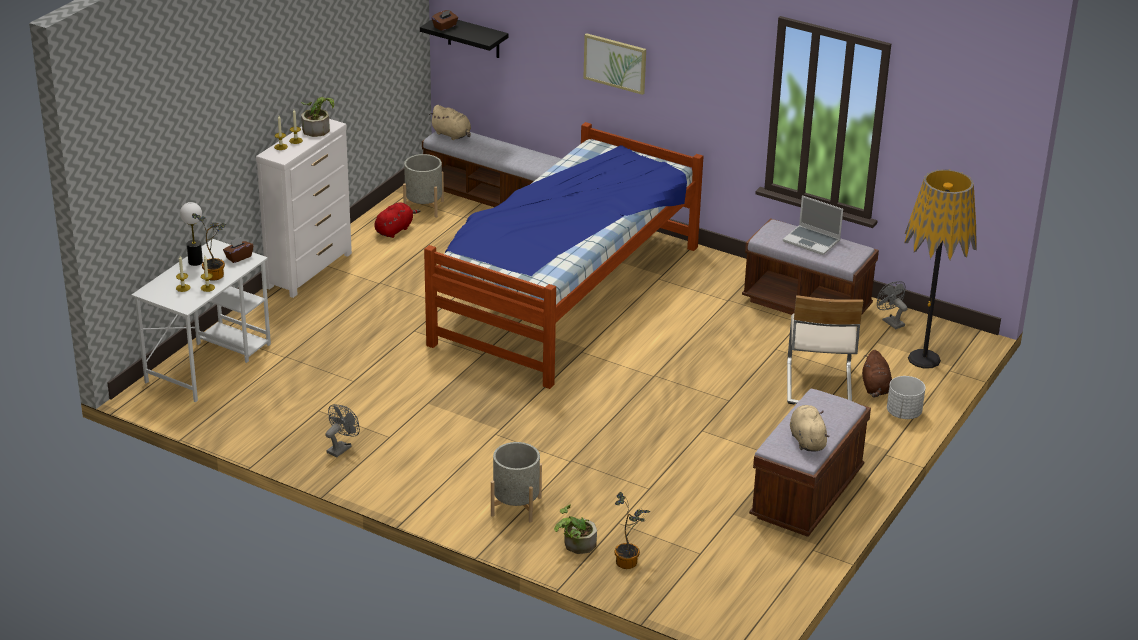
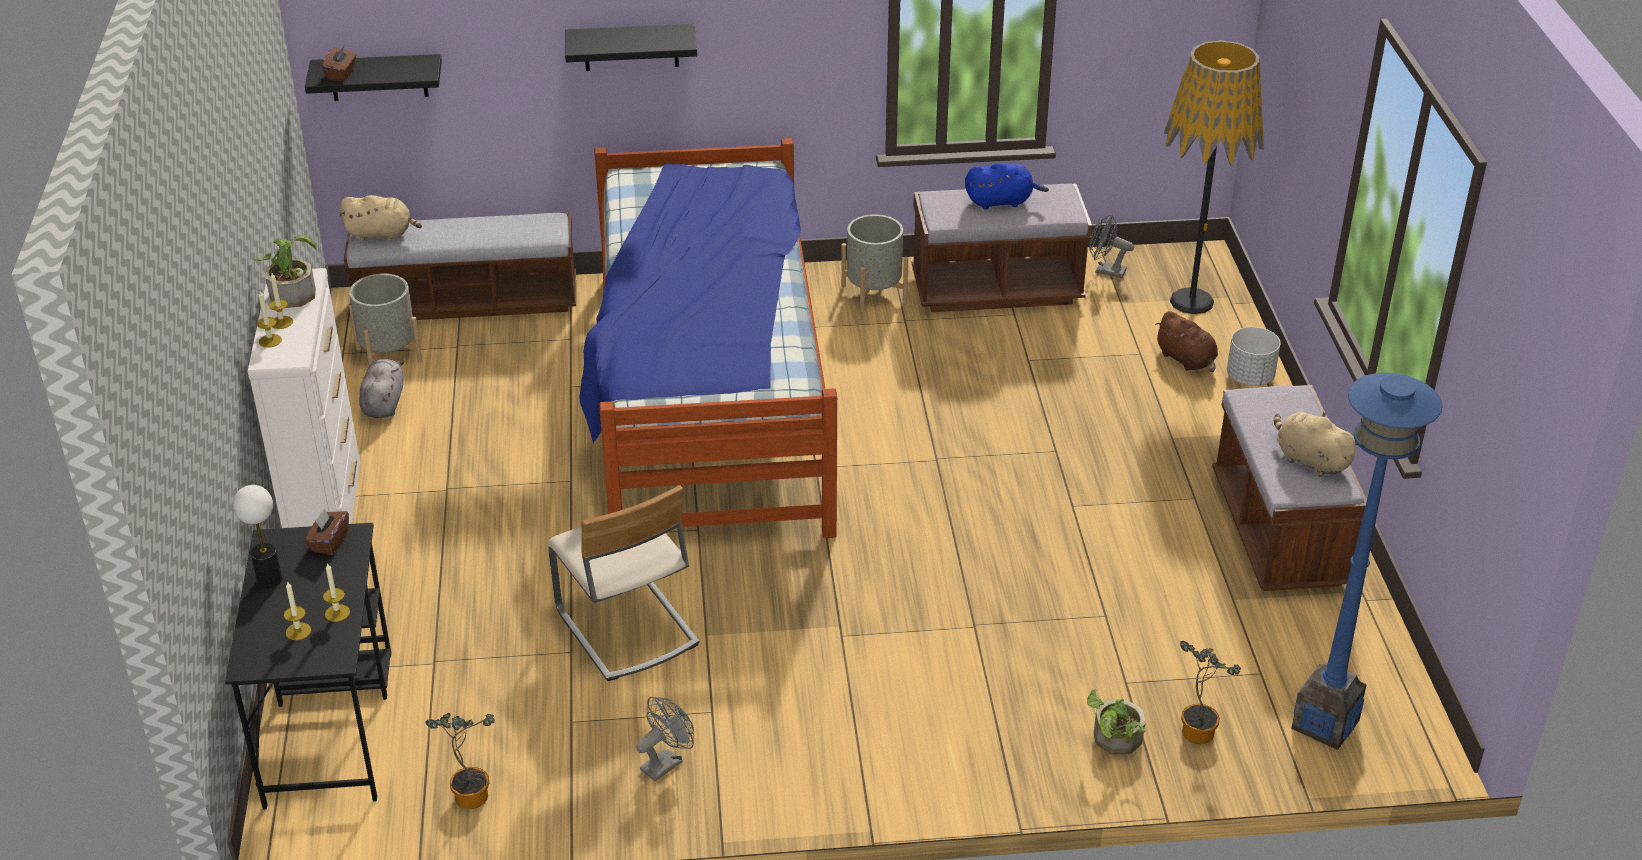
camera: 35 degrees left, 5 degrees up
white desk [131,239,271,402] -> black desk [225,523,391,810]
potted plant [192,213,226,281] -> potted plant moved to [425,713,495,809]
grey fan [325,404,360,457] -> grey fan turned 45 degrees clockwise [636,697,694,781]
red plush toy [375,202,420,238] -> grey plush toy [359,359,404,418]
grey planter [491,442,542,523] -> grey planter moved to [841,215,908,312]
picture [583,33,646,95] -> black shelf [565,24,697,71]
laptop [783,195,843,255] -> blue plush toy [965,163,1049,210]
beige chair [787,295,863,405] -> beige chair moved to [547,485,699,681]
none -> blue floor lamp [1291,373,1443,750]

